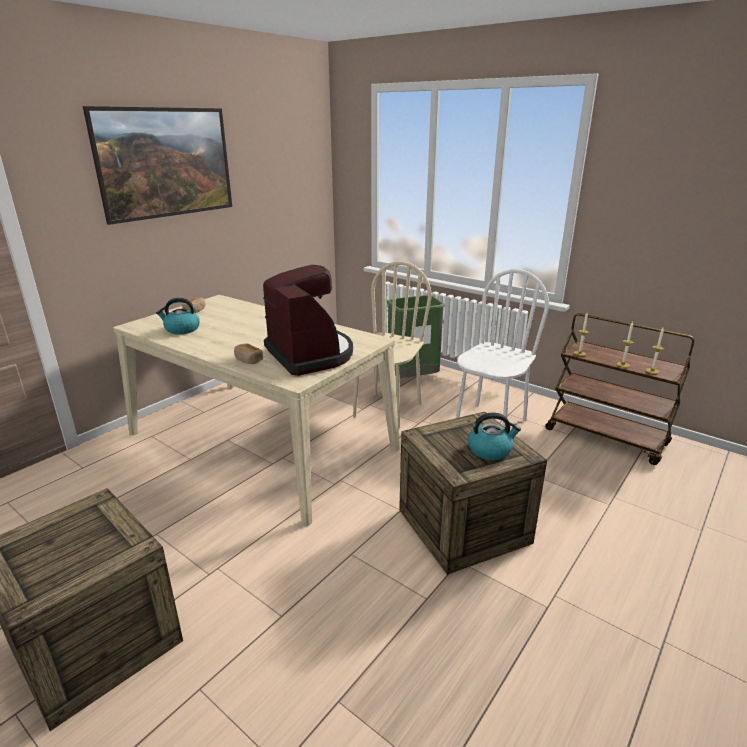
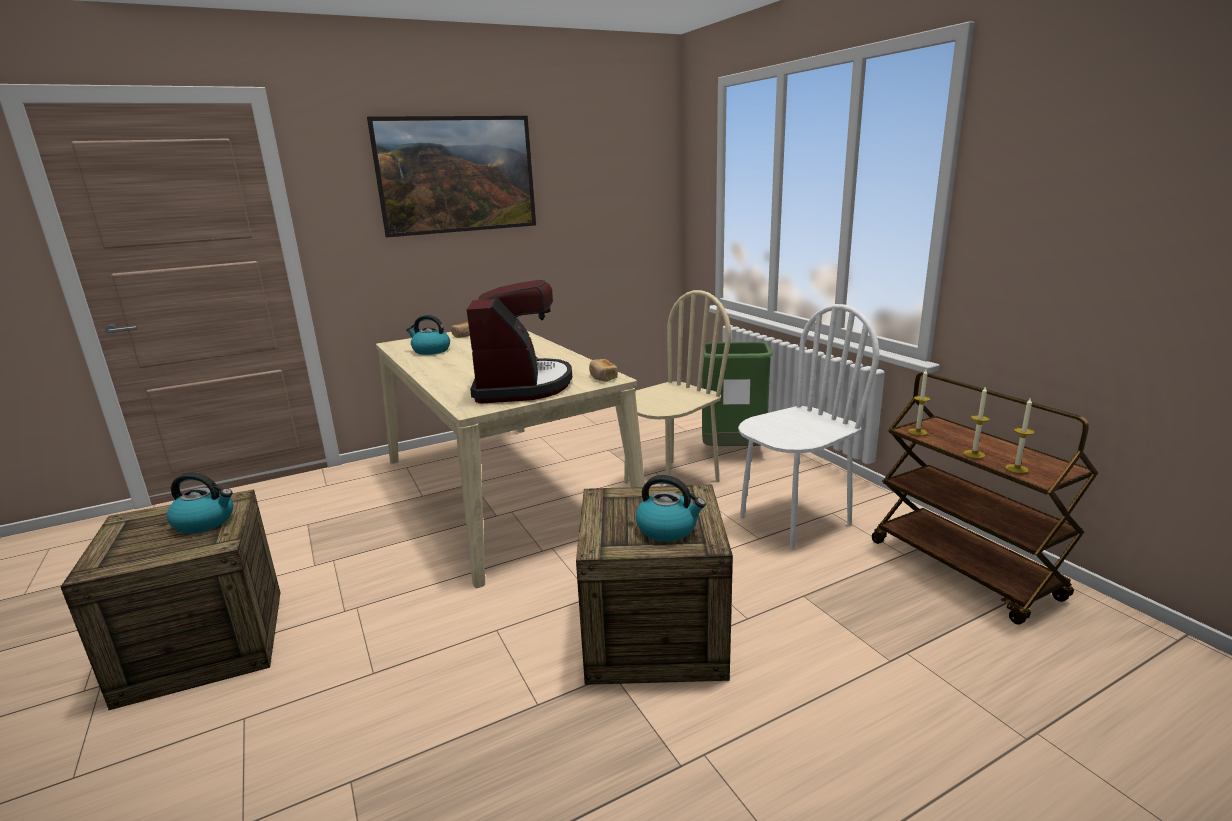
camera: 25 degrees right, 5 degrees down
bread [234,343,263,364] -> bread moved to [589,359,618,382]
none -> kettle [167,472,233,534]

